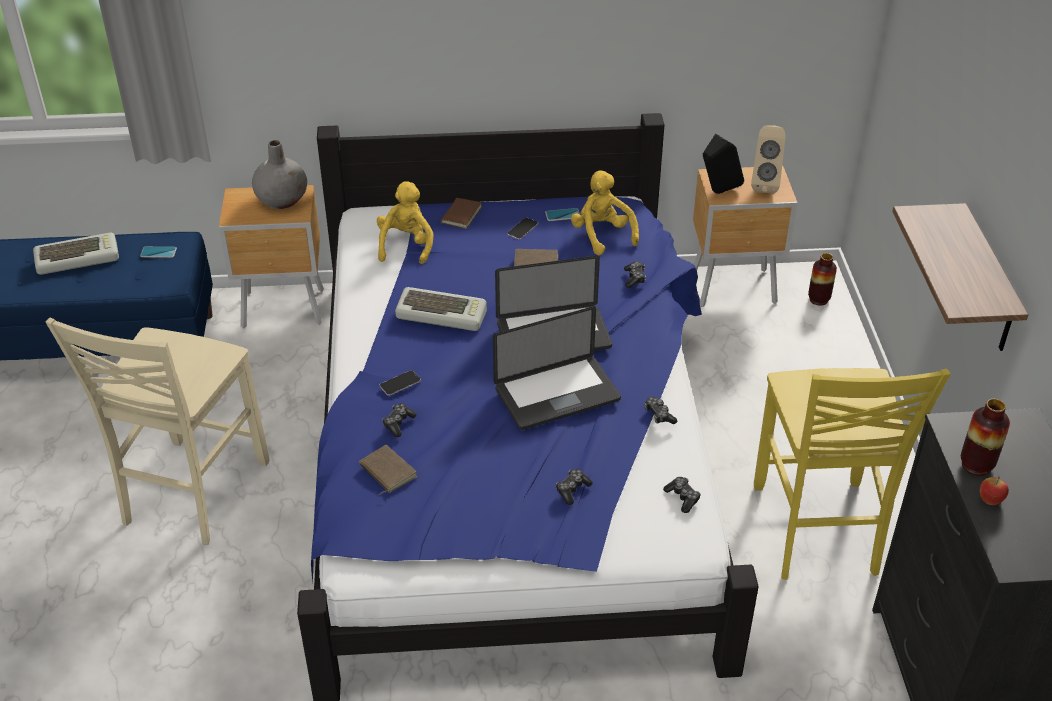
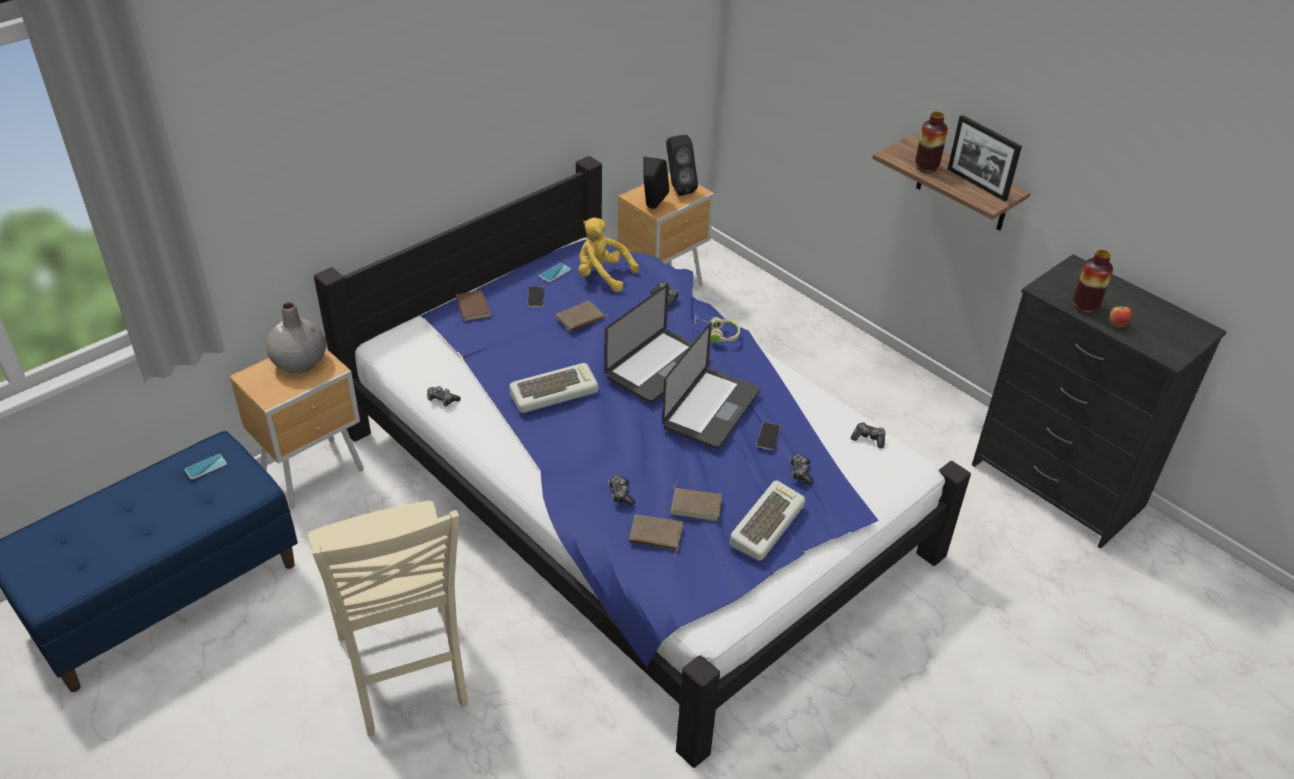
camera: 40 degrees left, 0 degrees up
keyboard [33,233,119,275] -> keyboard moved to [730,480,805,561]
yellow plush toy [377,181,433,264] -> none
phone [380,370,421,396] -> phone moved to [756,422,781,450]
game controller [644,397,678,424] -> game controller moved to [427,386,461,407]
beige speaker [751,125,785,194] -> black speaker [666,135,698,196]
yellow chair [754,368,950,580] -> none
vase [808,253,837,306] -> vase moved to [915,111,948,173]
none -> brown book [670,481,722,521]
none -> beige headphones [695,316,740,343]
none -> picture frame [948,115,1022,201]

